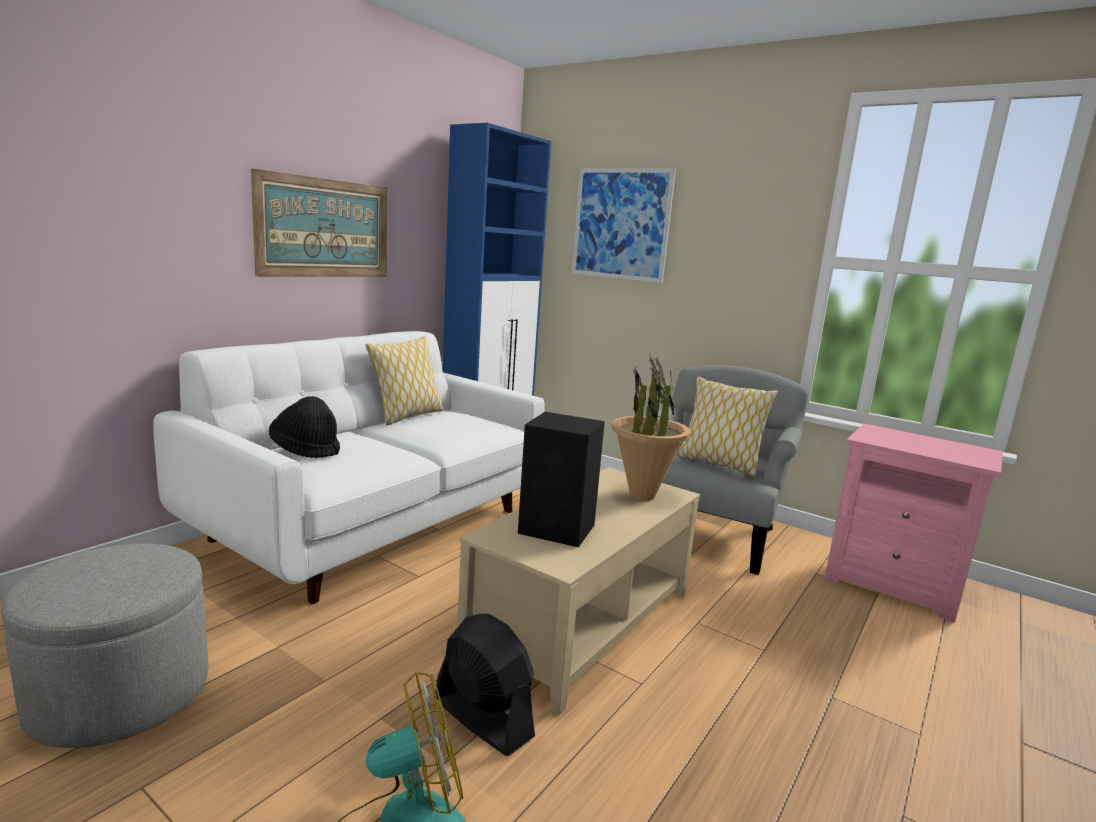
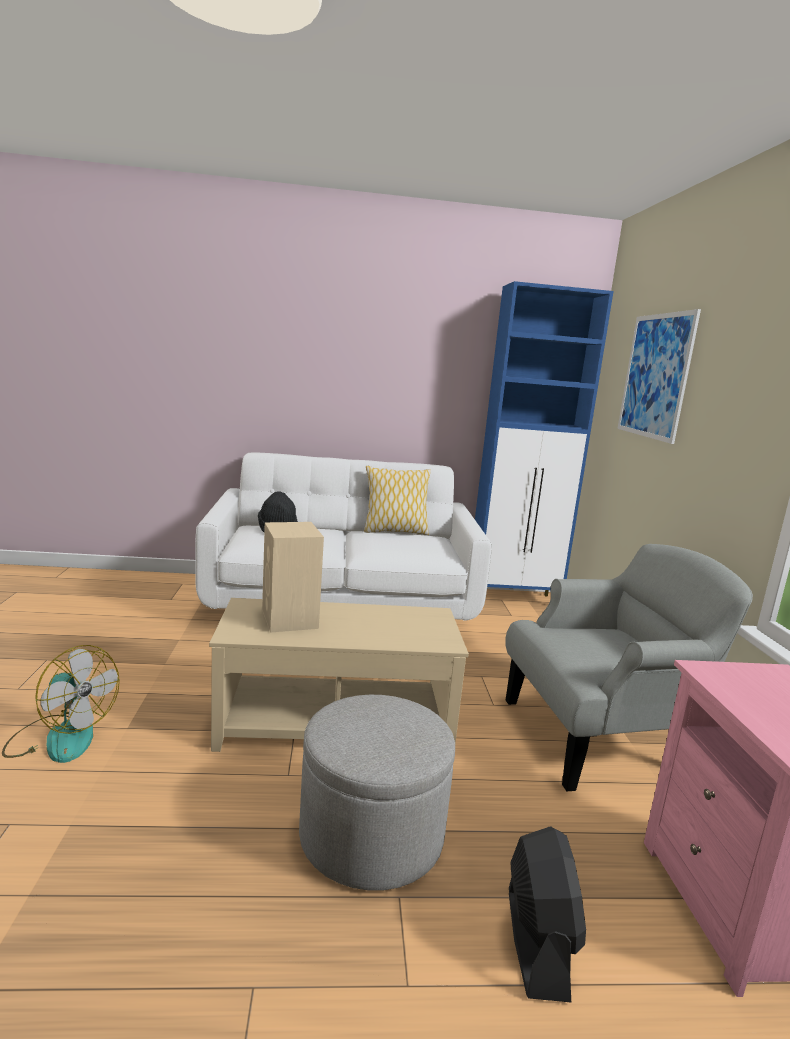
camera: 50 degrees right, 0 degrees up
grey ottoman [1,544,209,748] -> grey ottoman moved to [299,695,455,891]
picture [251,169,388,277] -> none
black fan [434,614,535,756] -> black fan moved to [509,826,586,1002]
black speaker [518,412,605,547] -> beige speaker [262,522,324,633]
potted plant [611,353,691,501] -> none
pillow [677,376,778,477] -> none

